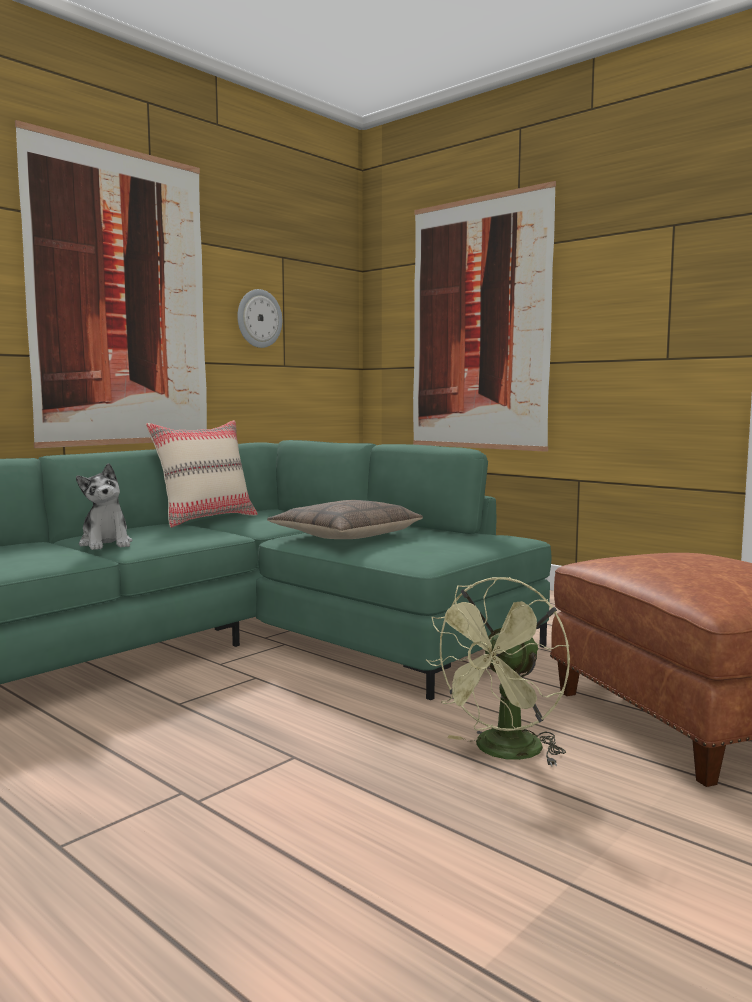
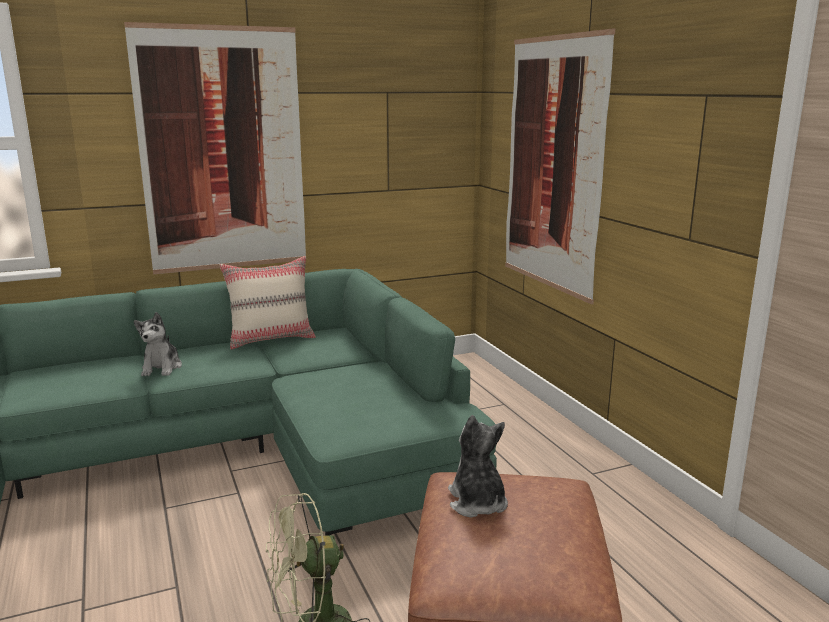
camera: 25 degrees right, 10 degrees up
wall clock [237,289,282,348] -> none
pillow [267,500,423,539] -> none
none -> plush toy [448,415,508,517]

